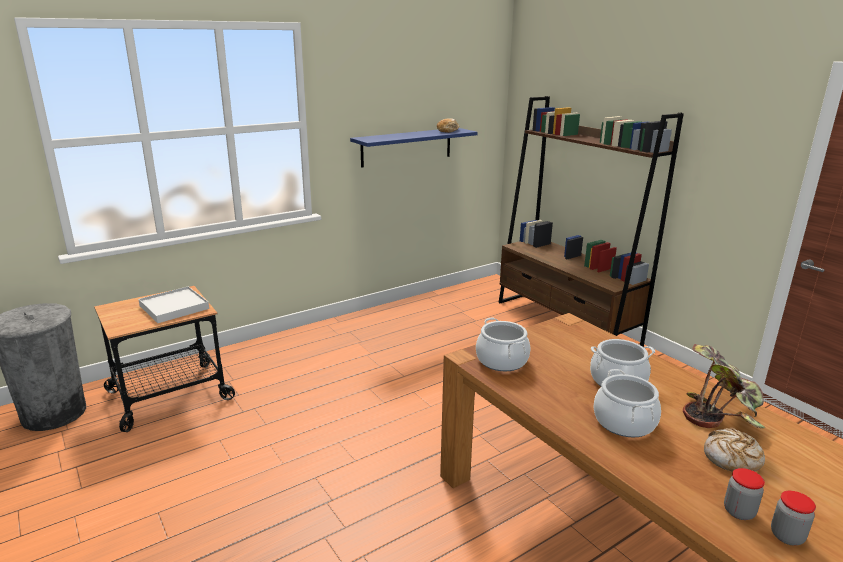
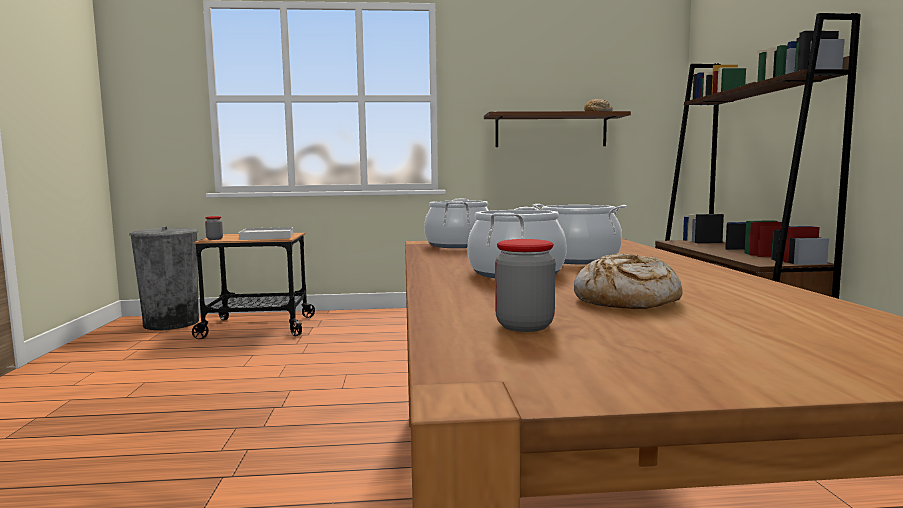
camera: 30 degrees right, 15 degrees down
blue shelf [350,128,478,168] -> brown shelf [484,111,631,147]
potted plant [683,344,765,429] -> none
jar [771,491,816,546] -> jar moved to [205,216,223,240]

